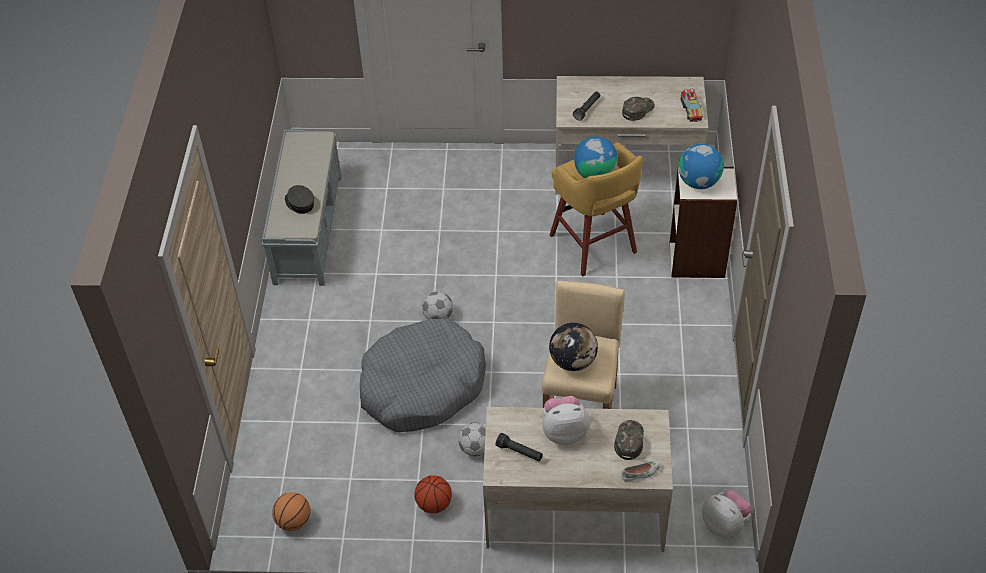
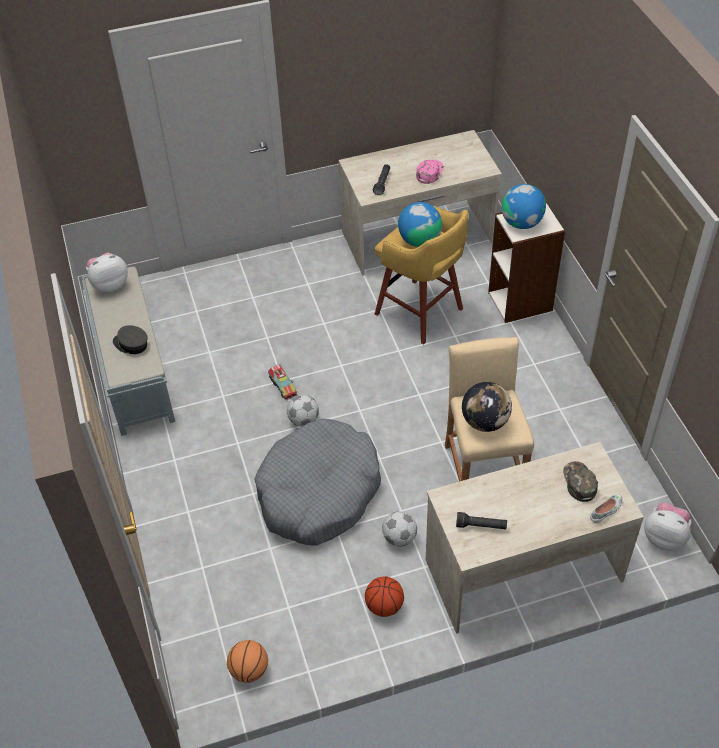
camera: 20 degrees left, 0 degrees up
plush toy [542,396,590,445] -> plush toy moved to [86,253,128,292]
green cap [622,97,655,121] -> pink cap [416,160,444,184]
toy truck [681,89,703,122] -> toy truck moved to [268,365,297,400]

